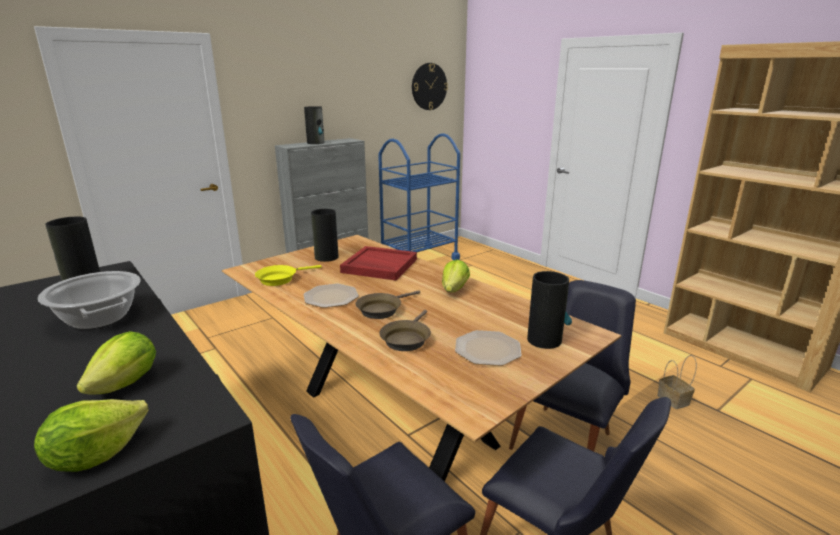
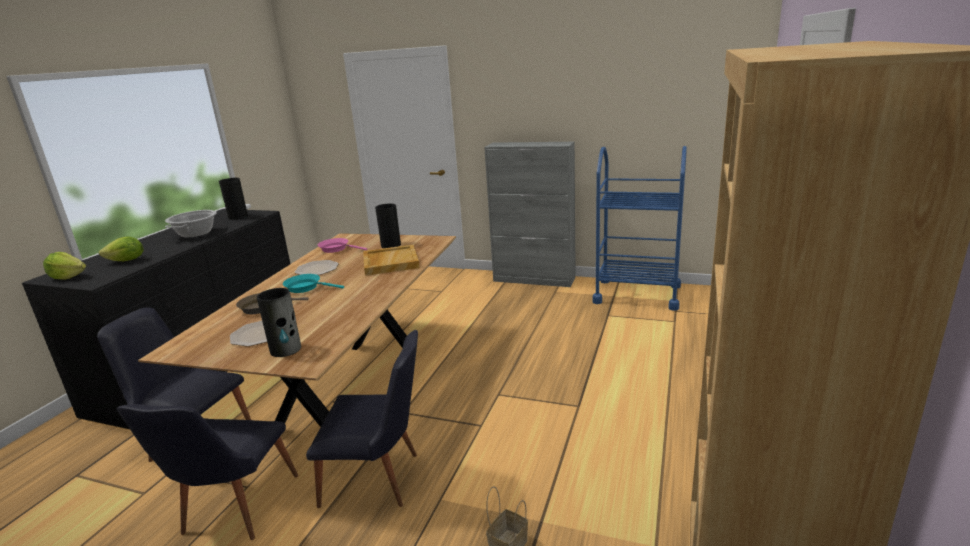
camera: 60 degrees right, 0 degrees up
yellow frying pan [255,265,321,286] -> pink frying pan [318,238,367,253]
vase [304,106,324,144] -> none
red tray [340,246,417,281] -> beige tray [363,245,420,276]
brown frying pan [356,290,420,319] -> turquoise frying pan [283,274,344,293]
wall clock [412,63,448,110] -> none
lettuce [442,260,470,292] -> none

